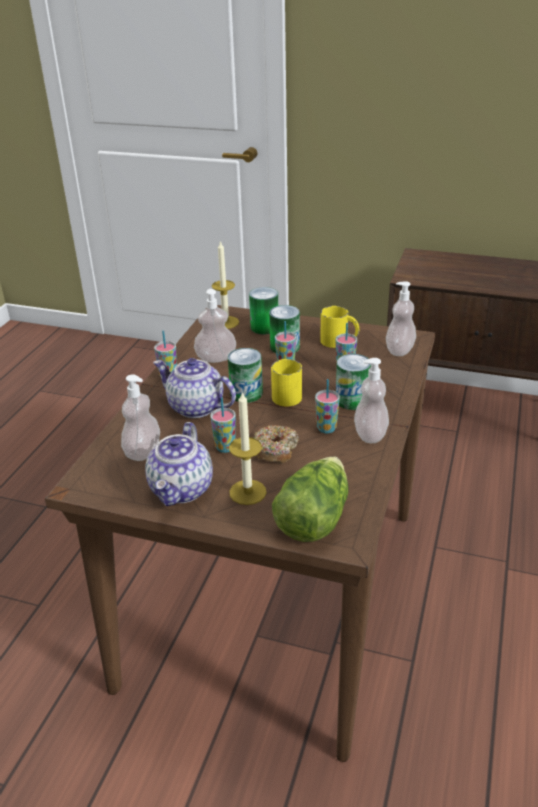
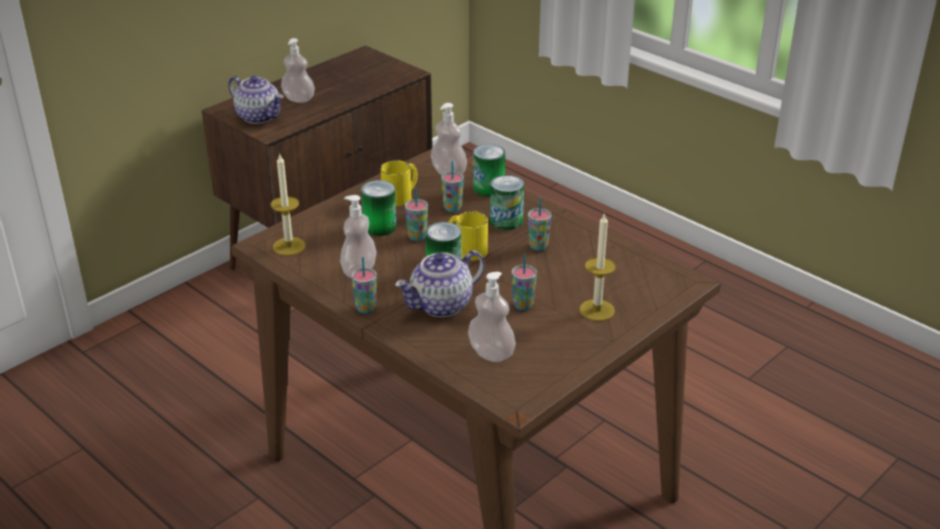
camera: 65 degrees left, 0 degrees up
teapot [145,422,213,506] -> teapot moved to [228,76,284,124]
can [249,287,278,334] -> can moved to [473,144,505,197]
donut [254,425,299,464] -> none
lettuce [272,456,348,542] -> none
soap dispenser [354,358,389,443] -> soap dispenser moved to [281,38,315,103]

